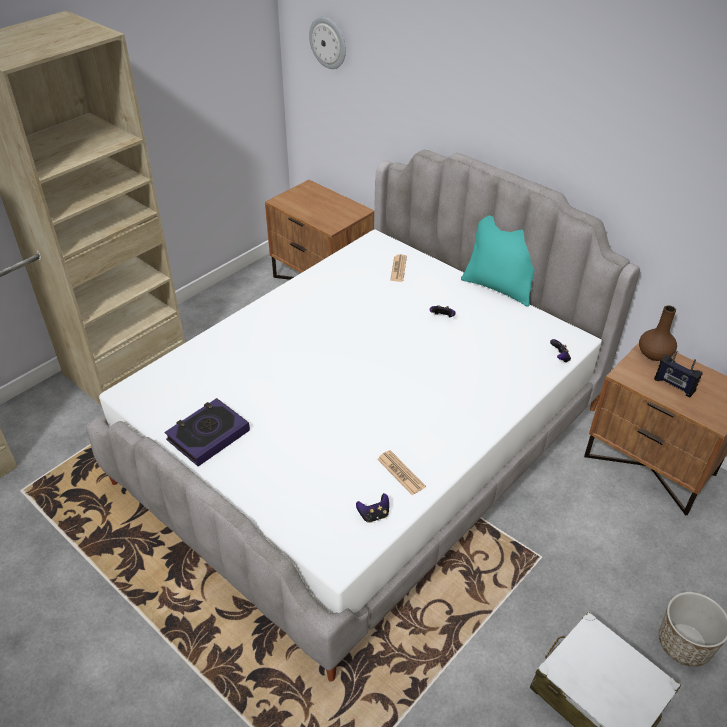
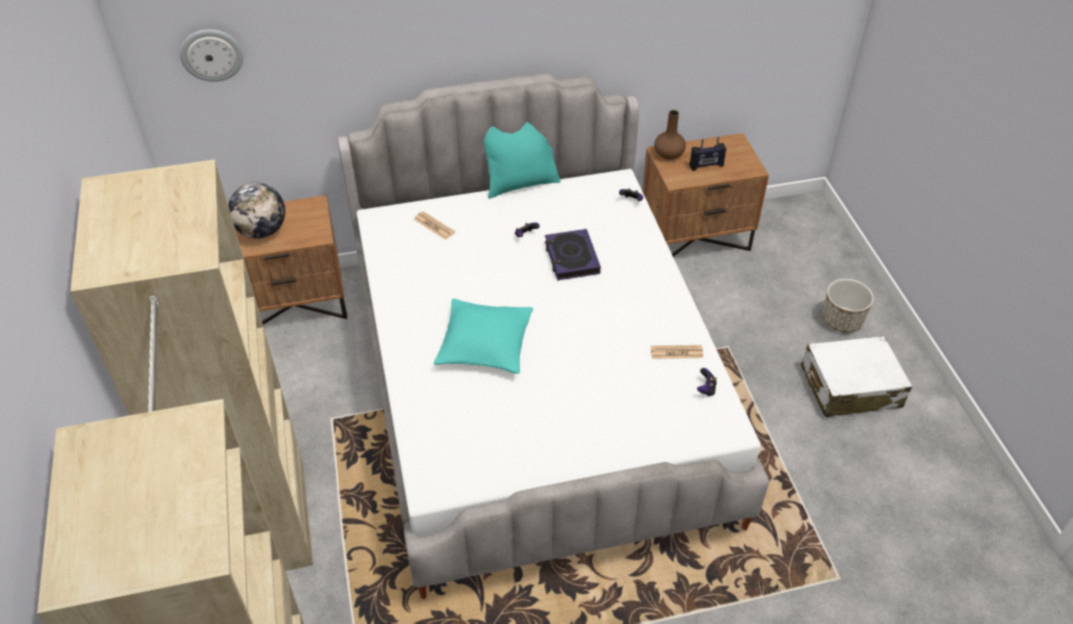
camera: 55 degrees left, 5 degrees up
book [164,398,250,466] -> book moved to [545,229,601,281]
none -> globe [228,183,285,239]
none -> turquoise pillow [434,299,533,374]

